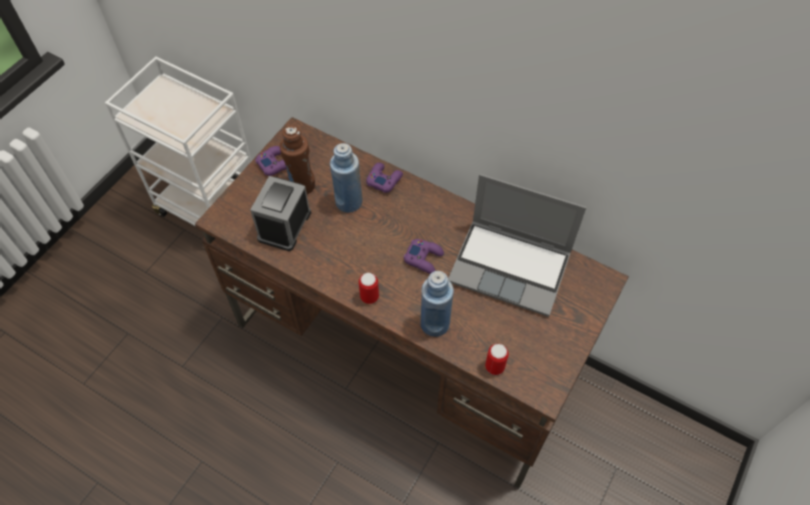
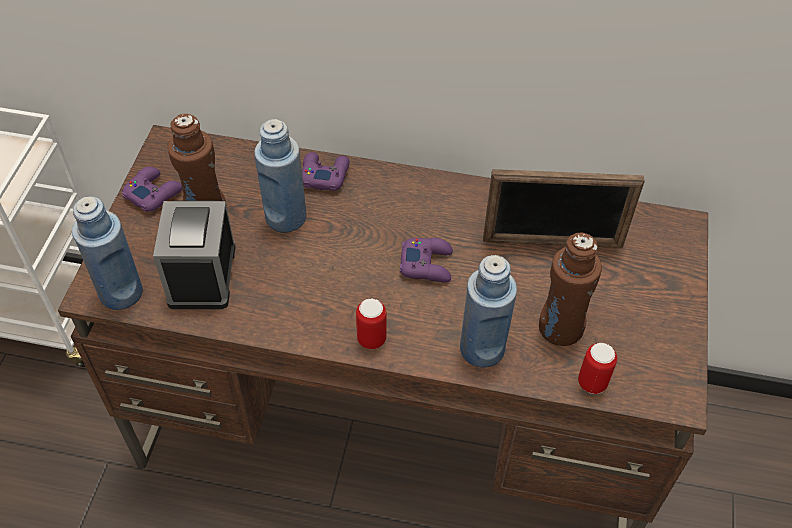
camera: 20 degrees left, 5 degrees down
laptop [448,174,586,317] -> picture frame [483,169,645,248]
none -> blue bottle [72,196,143,310]
none -> brown bottle [539,233,602,346]

